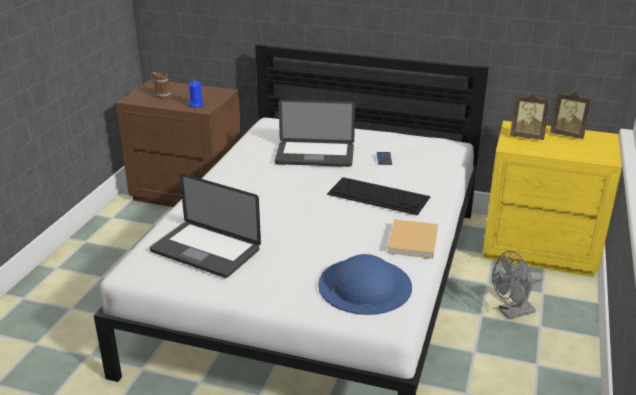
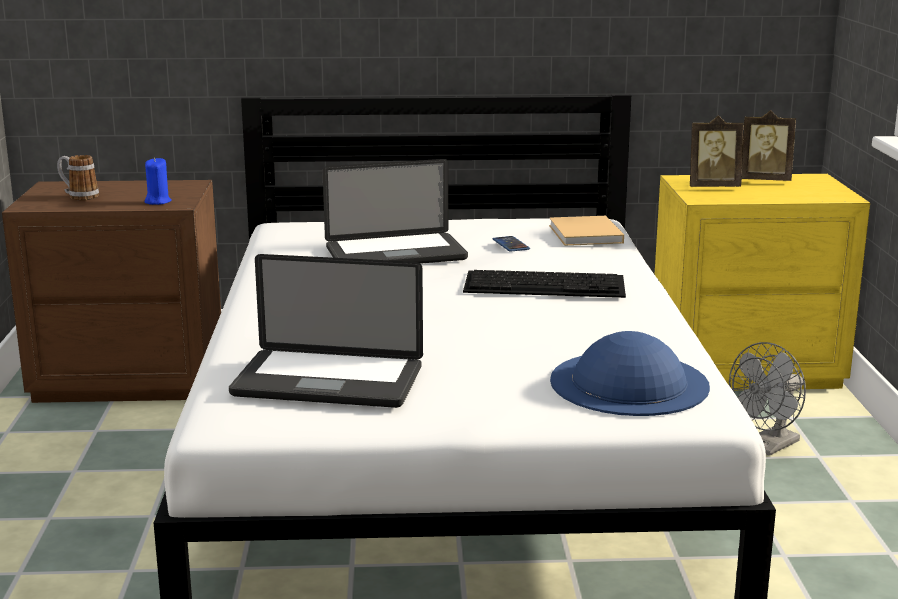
camera: 20 degrees left, 10 degrees down
beige book [387,219,438,259] -> beige book moved to [549,216,624,246]

